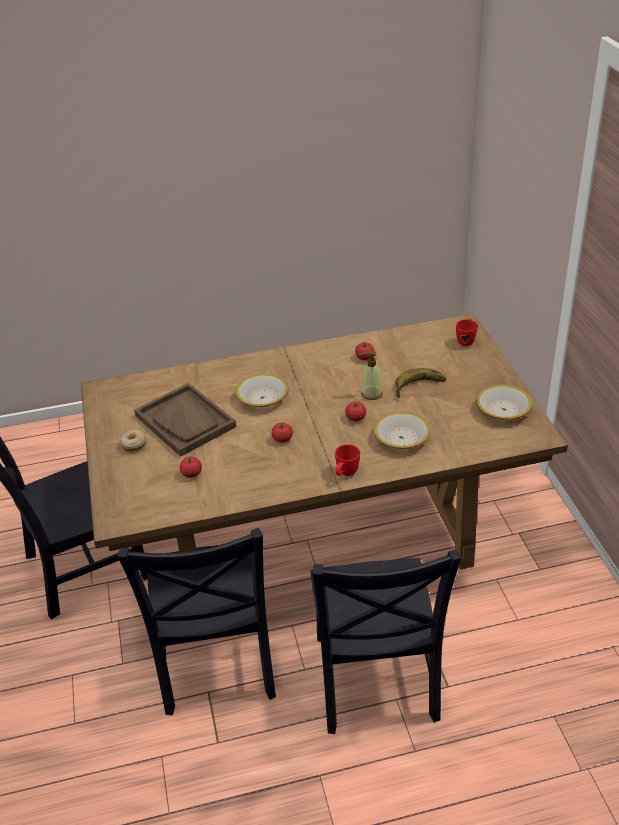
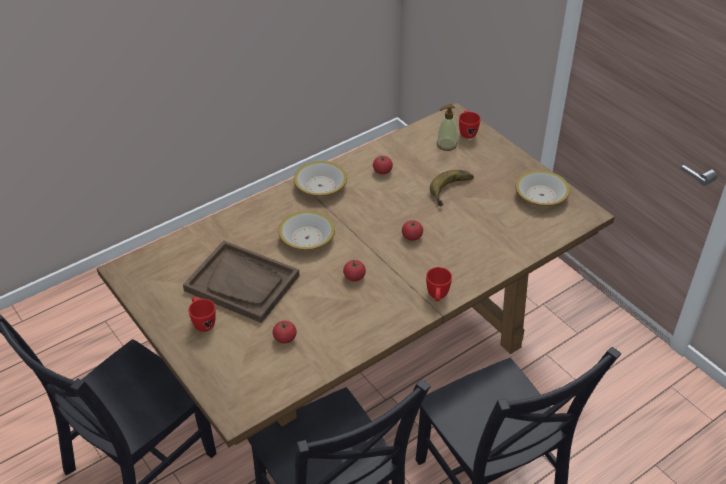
camera: 25 degrees left, 5 degrees up
donut [120,430,147,453] -> red mug [188,297,216,332]
soap dispenser [360,351,383,400] -> soap dispenser moved to [437,104,457,151]
bowl [374,412,431,449] -> bowl moved to [294,161,347,196]

